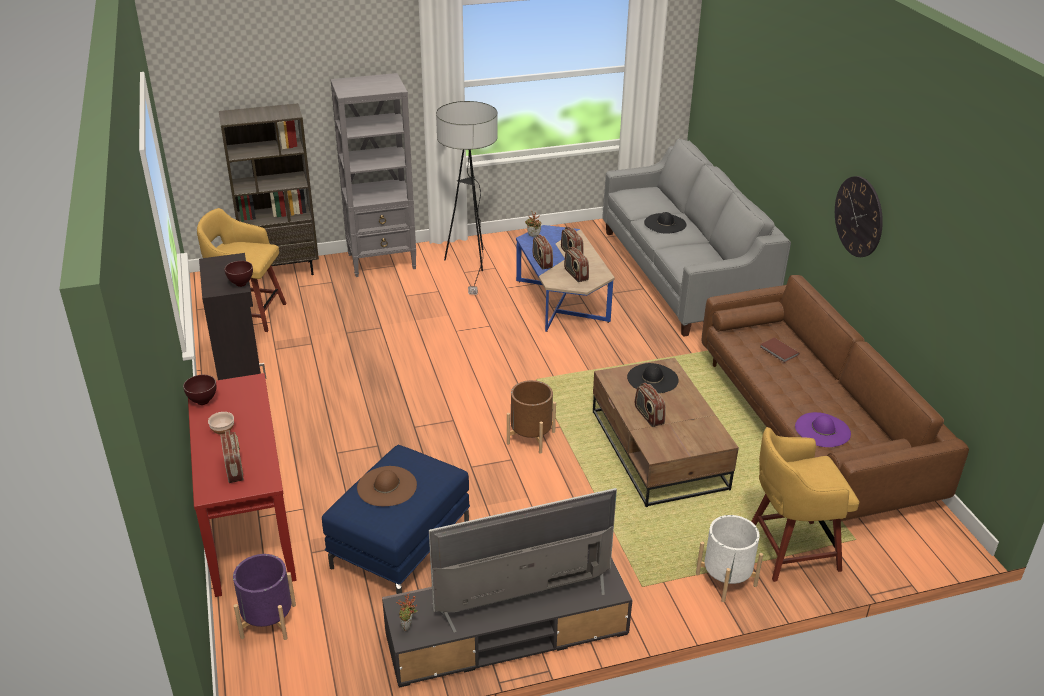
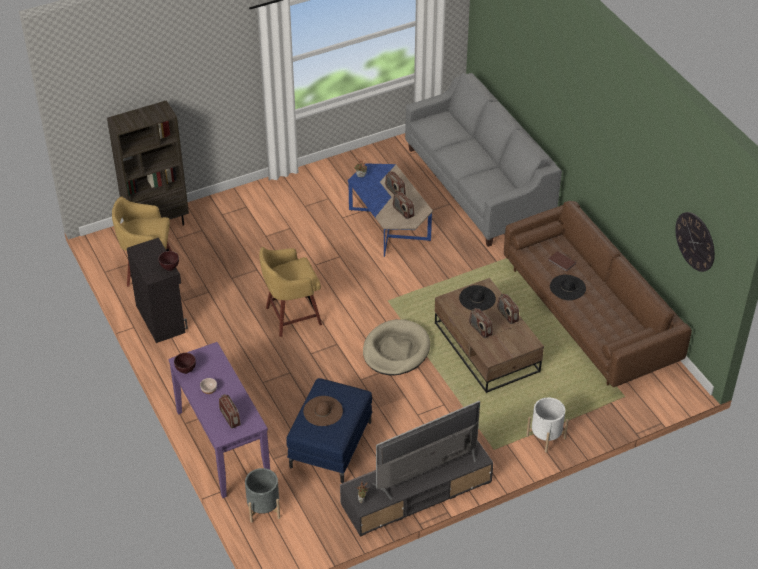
camera: 10 degrees left, 10 degrees up
red console table [188,373,297,597] -> purple console table [168,342,270,498]
purple planter [233,554,296,640] -> grey planter [245,468,280,523]
grey bookcase [330,73,416,277] -> none
floor lamp [436,101,498,295] -> none
brown planter [507,380,556,454] -> beige dog bed [363,319,430,376]
radio [533,235,553,269] -> radio moved to [497,294,519,324]
black hat [644,212,686,234] -> black hat moved to [550,275,586,300]
yellow stool [751,427,859,582] -> yellow stool moved to [259,247,322,337]
purple hat [795,412,851,447] -> none
wall clock [835,176,883,257] -> wall clock moved to [675,212,715,272]

